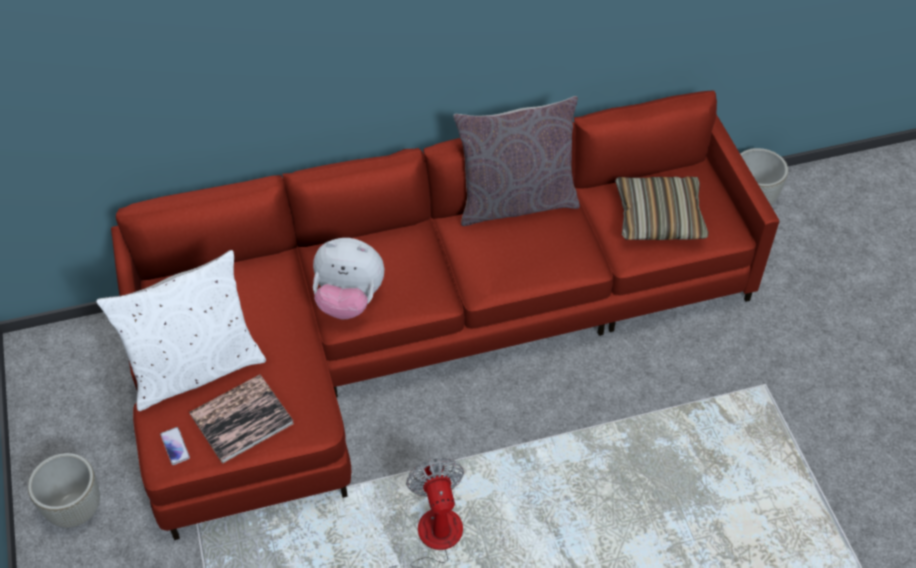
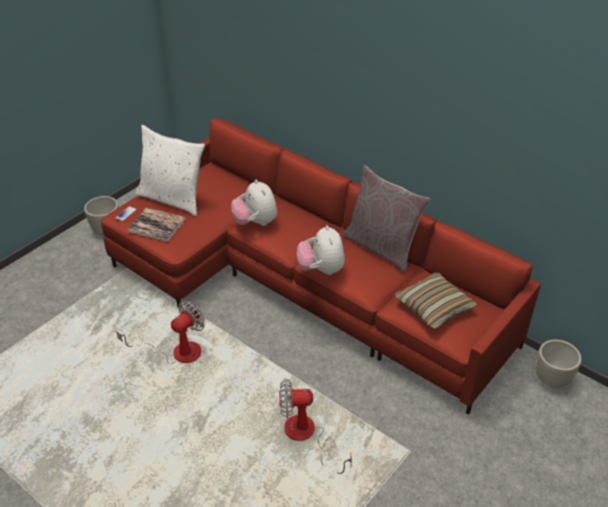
camera: 55 degrees right, 10 degrees down
none -> fan [279,378,352,474]
none -> plush toy [297,225,345,275]

